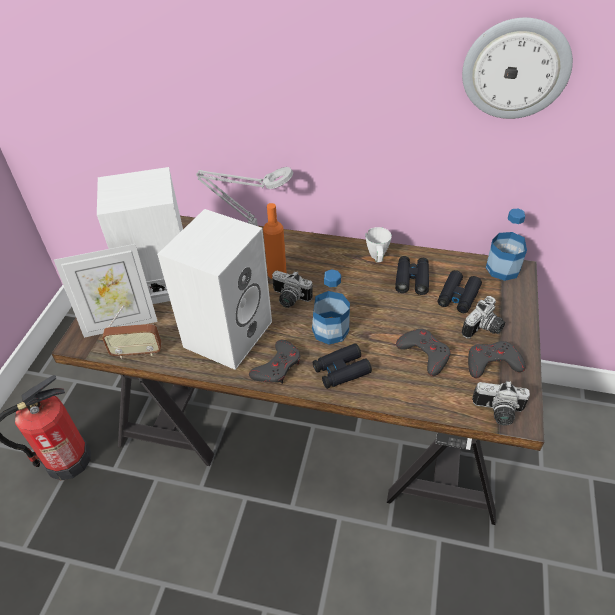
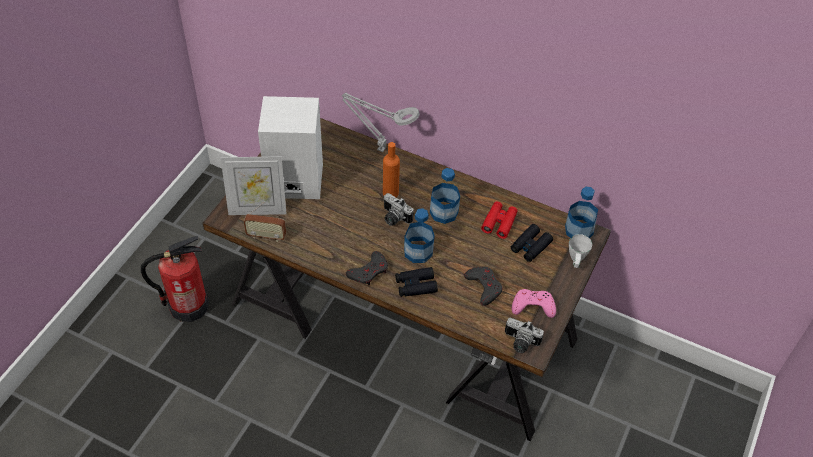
camera: 10 degrees right, 5 degrees up
white speaker [157,209,272,370] -> none
white mug [365,227,392,263] -> white mug moved to [569,234,592,268]
black binoculars [395,256,429,295] -> red binoculars [481,202,517,239]
wall clock [462,18,573,119] -> none
camera [462,296,505,338] -> none
grey game controller [468,341,526,378] -> pink game controller [512,289,556,318]
none -> bottle [430,168,460,224]

